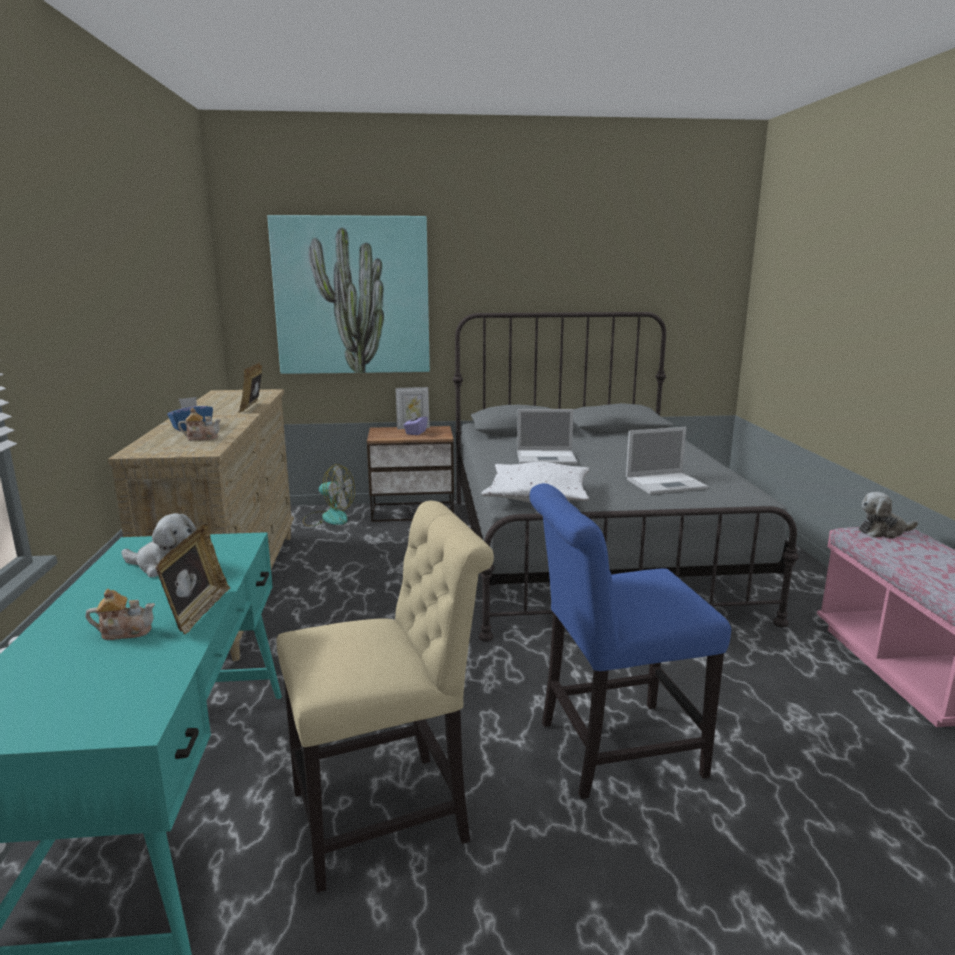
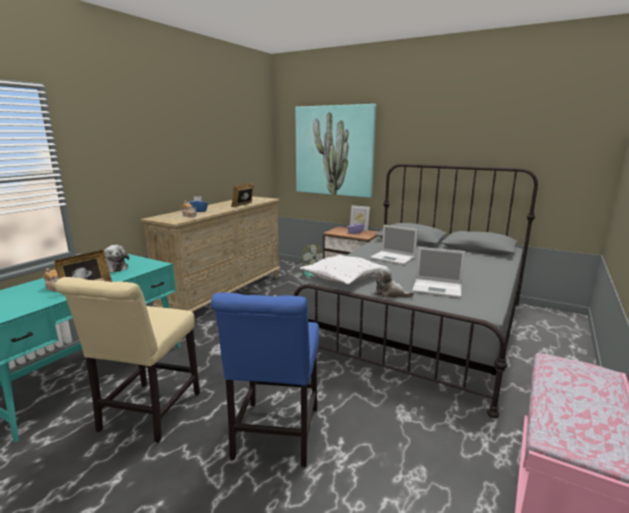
camera: 35 degrees right, 0 degrees up
beige chair [277,501,494,893] -> beige chair turned 90 degrees clockwise [55,277,200,443]
blue chair [529,483,731,799] -> blue chair turned 105 degrees counterclockwise [211,293,319,467]
plush toy [859,492,918,539] -> plush toy moved to [374,266,414,298]

